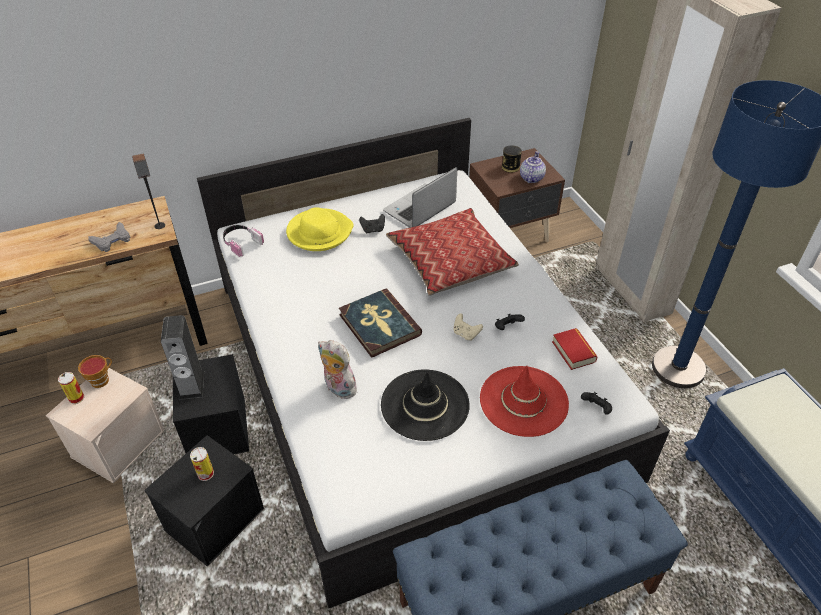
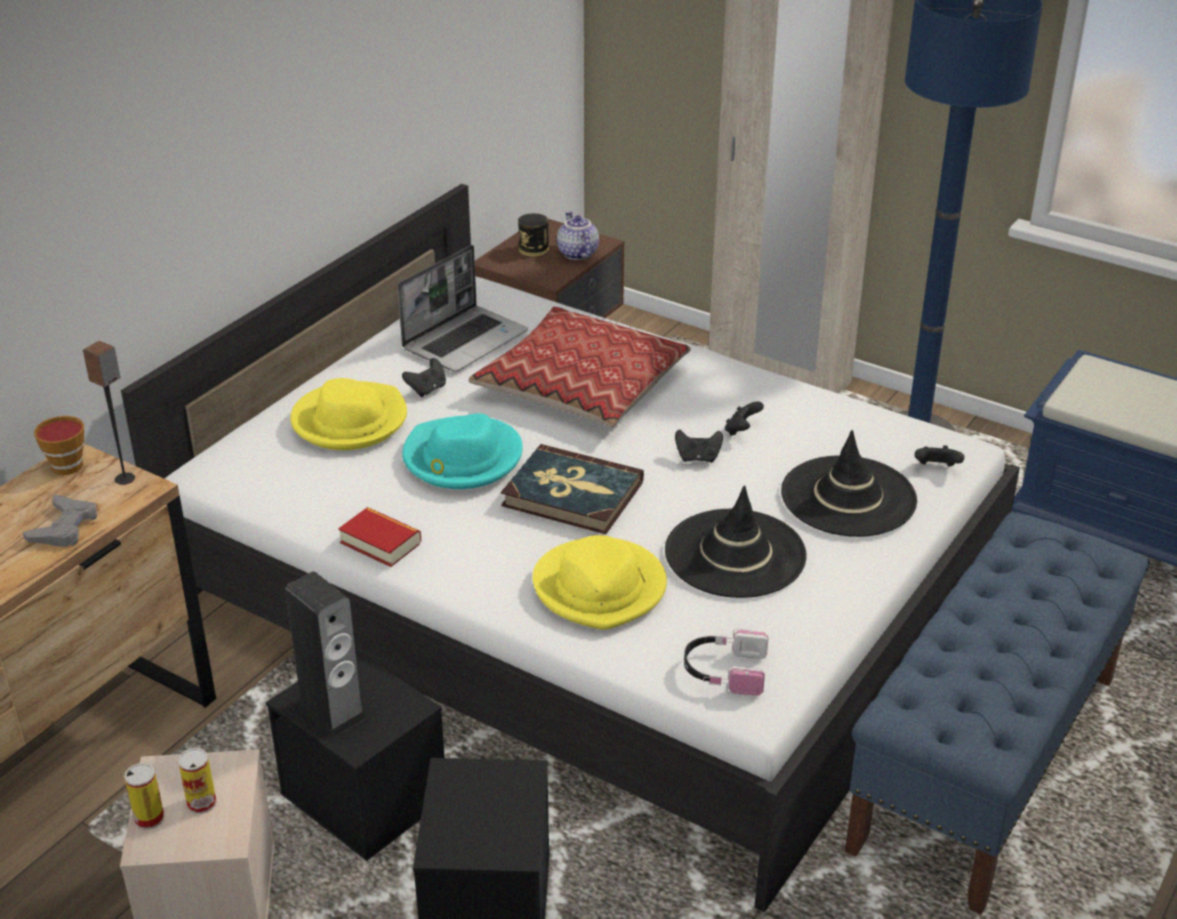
camera: 35 degrees left, 10 degrees down
cup [78,355,112,388] -> cup moved to [34,416,84,475]
can [190,447,214,481] -> can moved to [178,748,216,814]
headphones [223,225,264,257] -> headphones moved to [684,629,768,696]
plush toy [318,340,357,399] -> yellow hat [533,535,667,630]
laptop [383,167,457,228] -> laptop turned 150 degrees counterclockwise [398,245,528,372]
beige game controller [453,313,483,341] -> black game controller [675,430,723,463]
red hat [480,366,569,437] -> black hat [781,430,917,537]
book [552,328,598,370] -> book moved to [338,507,421,567]
none -> turquoise hat [402,413,523,489]

